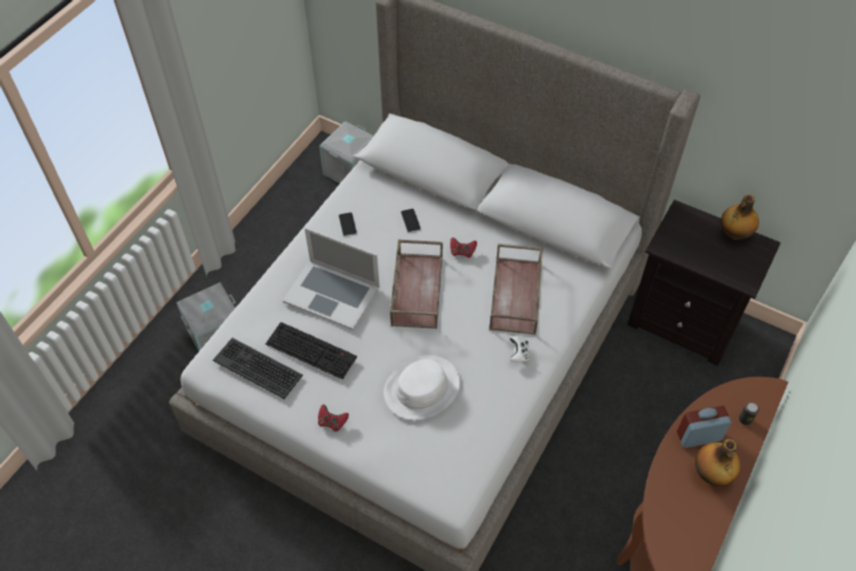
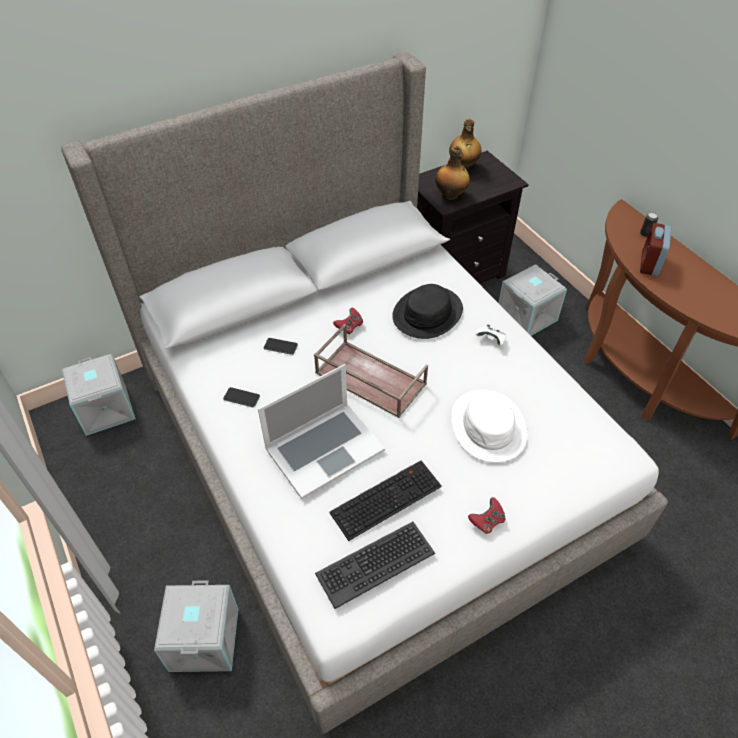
camera: 60 degrees left, 5 degrees down
brown tray [489,244,543,335] -> black hat [392,284,463,339]
bottle [695,439,741,487] -> bottle moved to [435,146,470,200]
none -> grey storage box [499,264,567,336]

